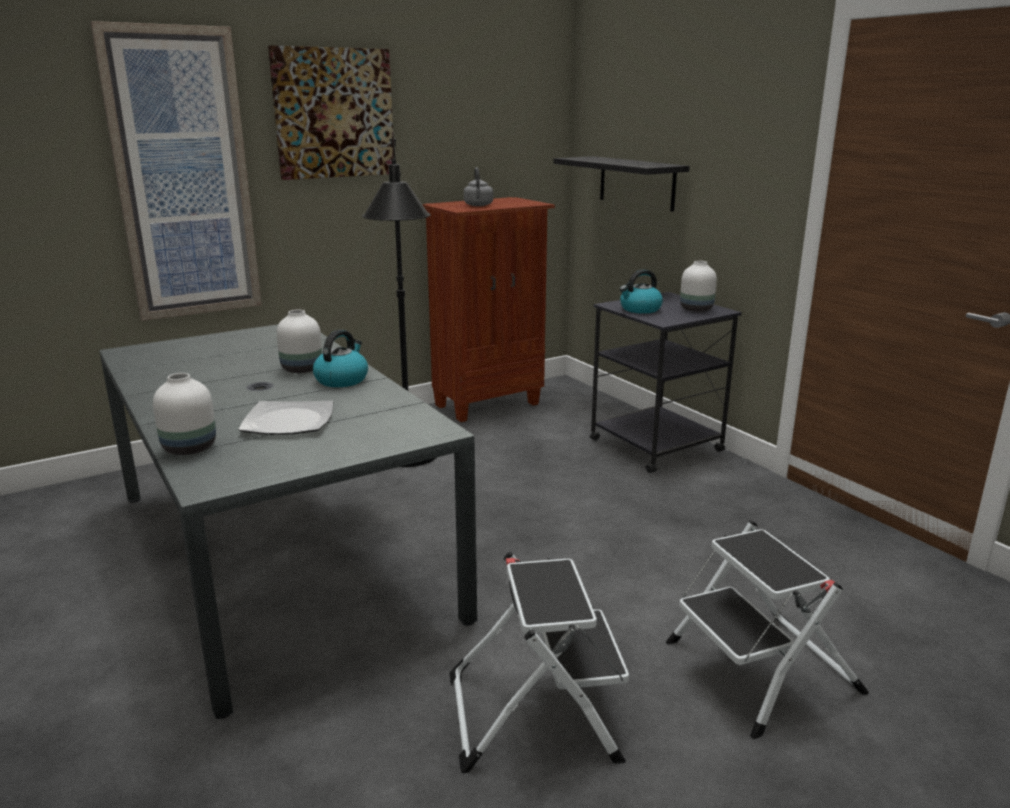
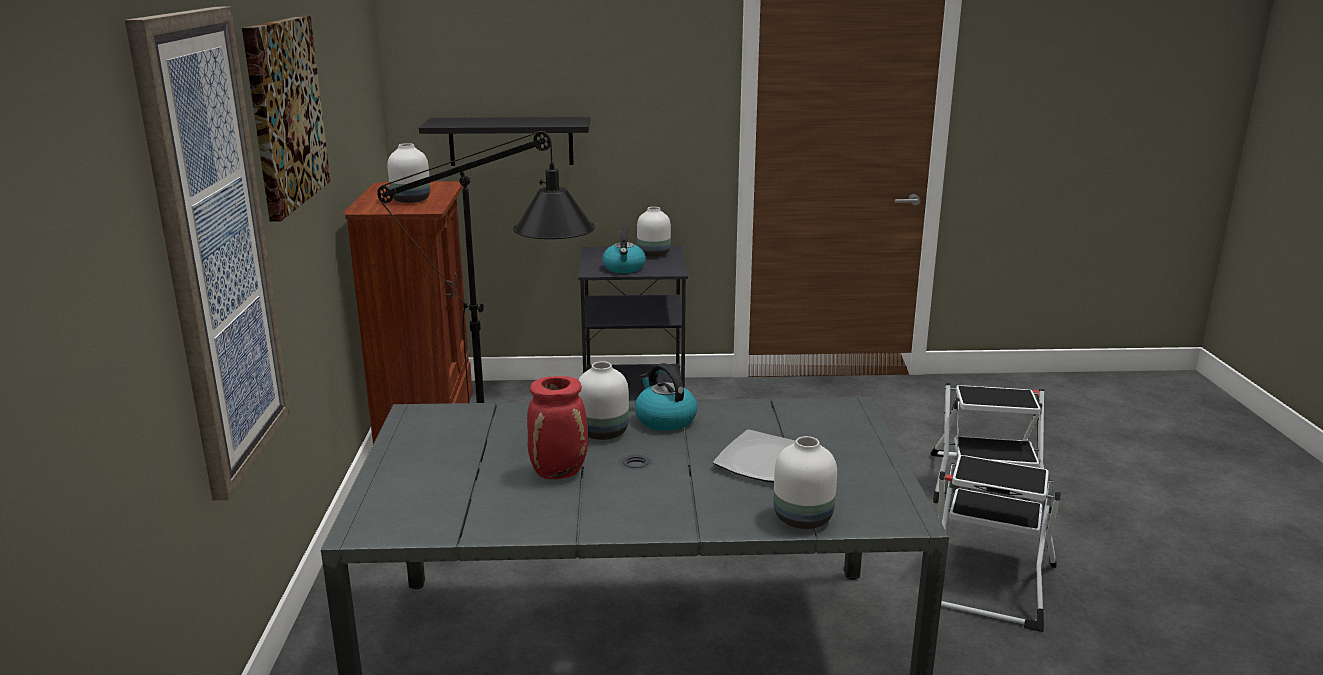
camera: 60 degrees left, 0 degrees up
grey kettle [464,167,493,206] -> white vase [387,143,430,203]
none -> red vase [527,376,588,479]

